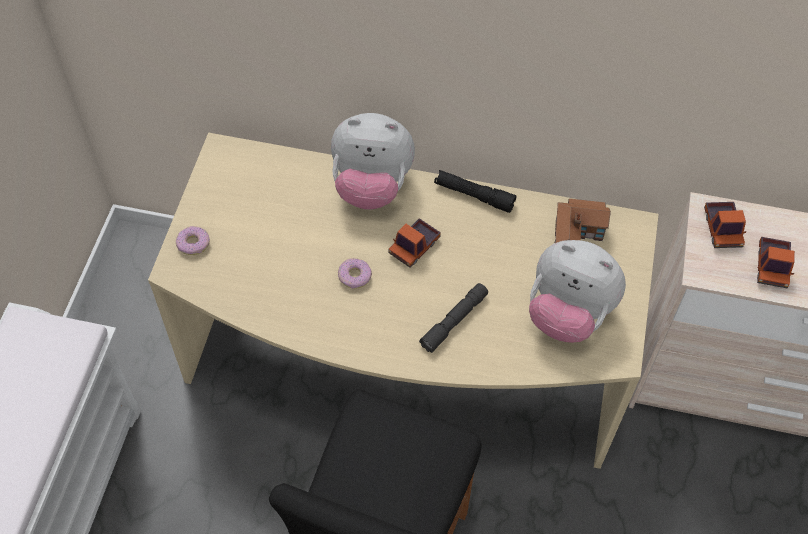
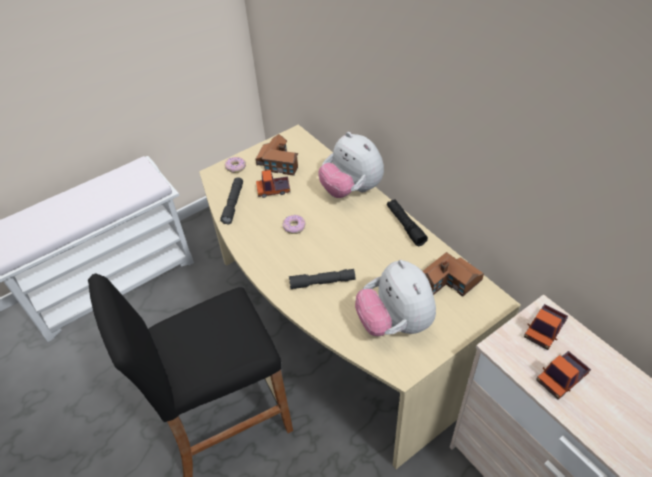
camera: 45 degrees right, 10 degrees down
toy truck [389,218,441,268] -> toy truck moved to [256,170,290,198]
none -> grey flashlight [220,177,243,225]
none -> toy house [256,134,298,176]

